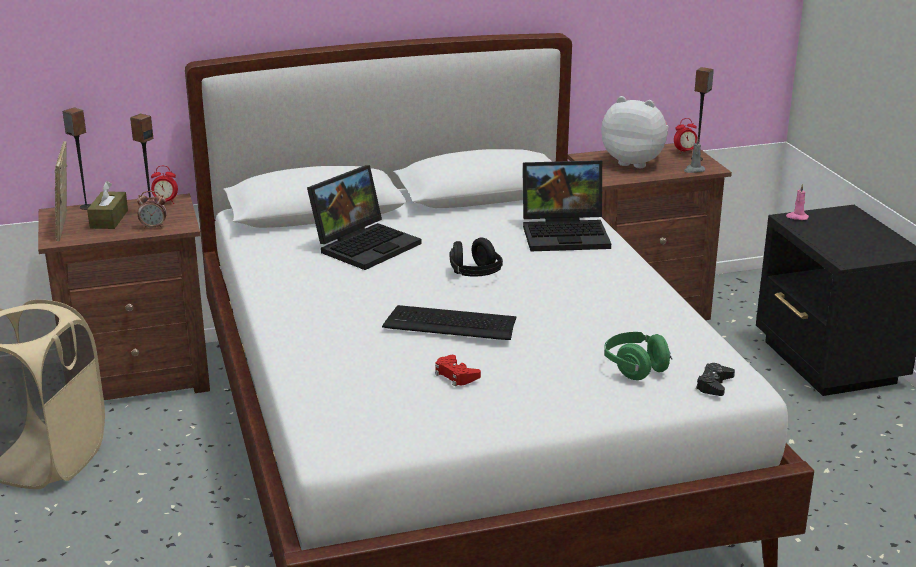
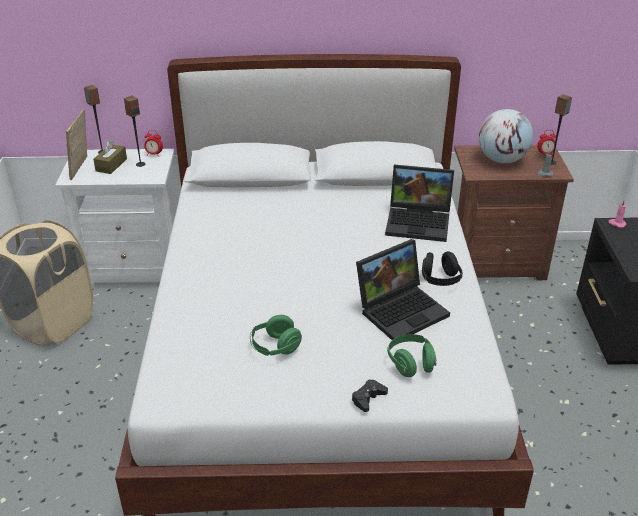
camera: 15 degrees right, 10 degrees up
brown nightstand [38,193,210,400] -> white nightstand [55,149,174,287]
alarm clock [137,191,167,229] -> none
laptop [307,165,421,270] -> laptop moved to [356,239,450,340]
keyboard [382,305,516,340] -> none
red game controller [435,355,481,386] -> green headphones [250,315,302,356]
black headphones [450,237,503,276] -> black headphones moved to [422,251,463,286]
plush toy [601,96,669,168] -> globe [479,109,533,163]
black game controller [696,363,735,396] -> black game controller moved to [352,379,388,412]

